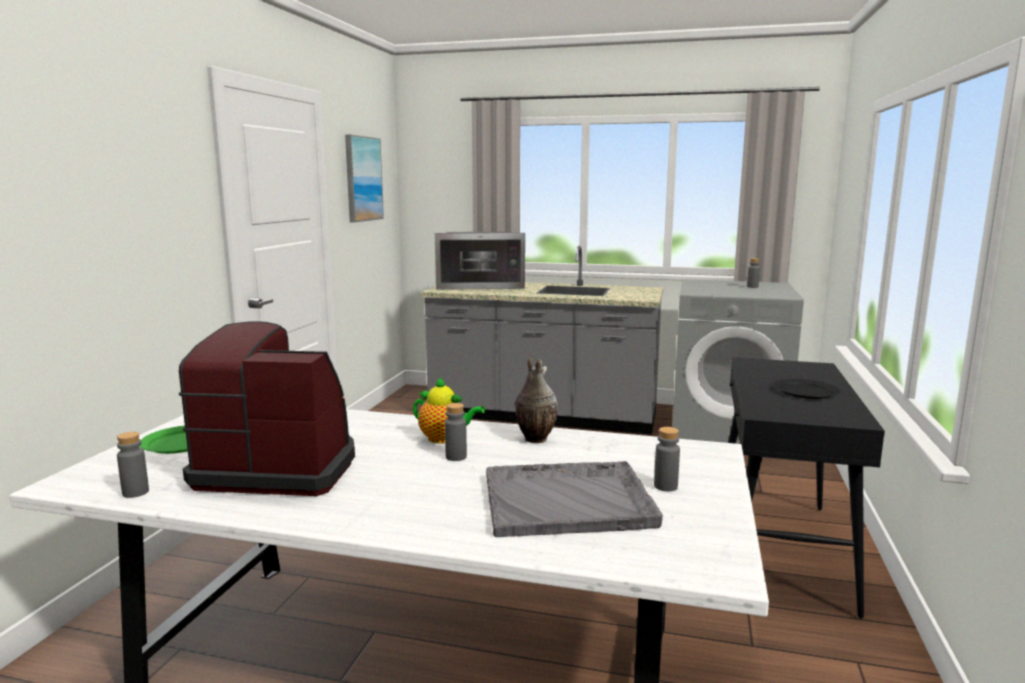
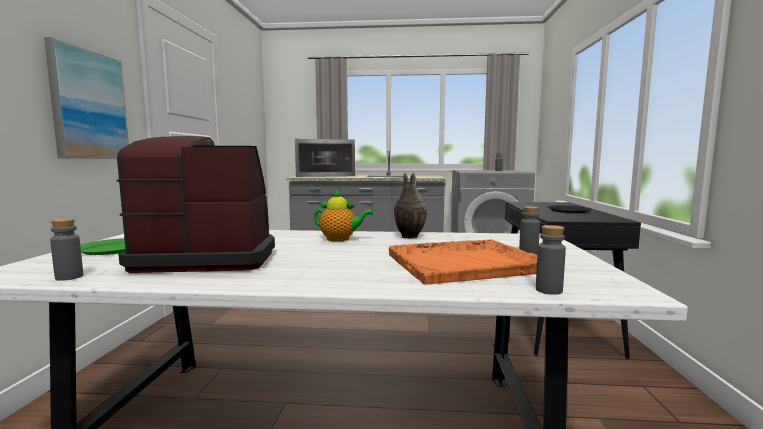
camera: 10 degrees left, 5 degrees down
picture [345,135,384,222] -> picture moved to [44,37,129,159]
grey bottle [445,403,467,461] -> grey bottle moved to [536,225,566,295]
grey tray [486,461,663,537] -> orange tray [389,239,537,285]

